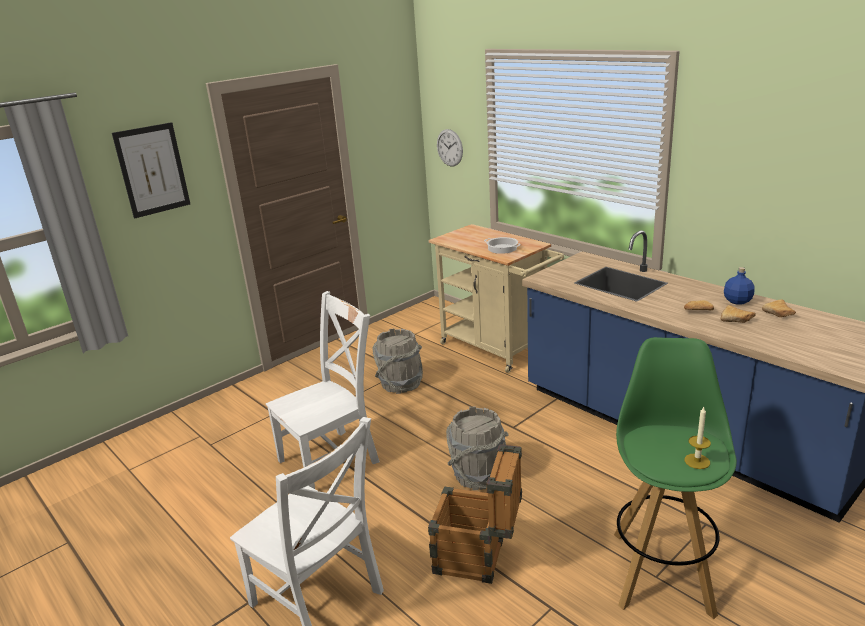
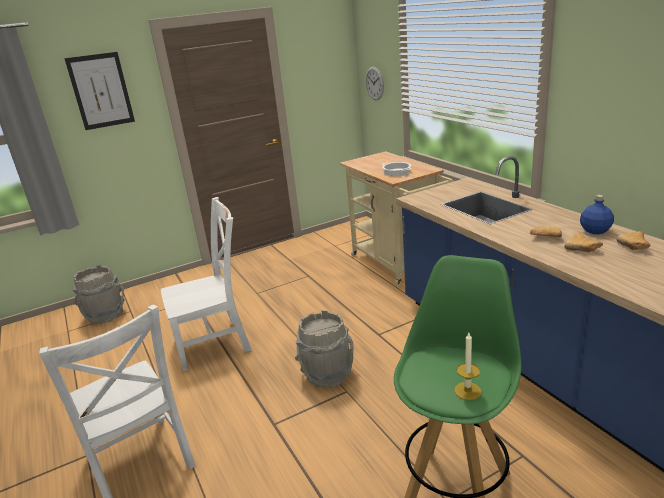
camera: 15 degrees right, 0 degrees up
grey bucket [372,328,423,394] -> grey bucket moved to [73,265,125,324]
crate [428,444,522,584] -> none

